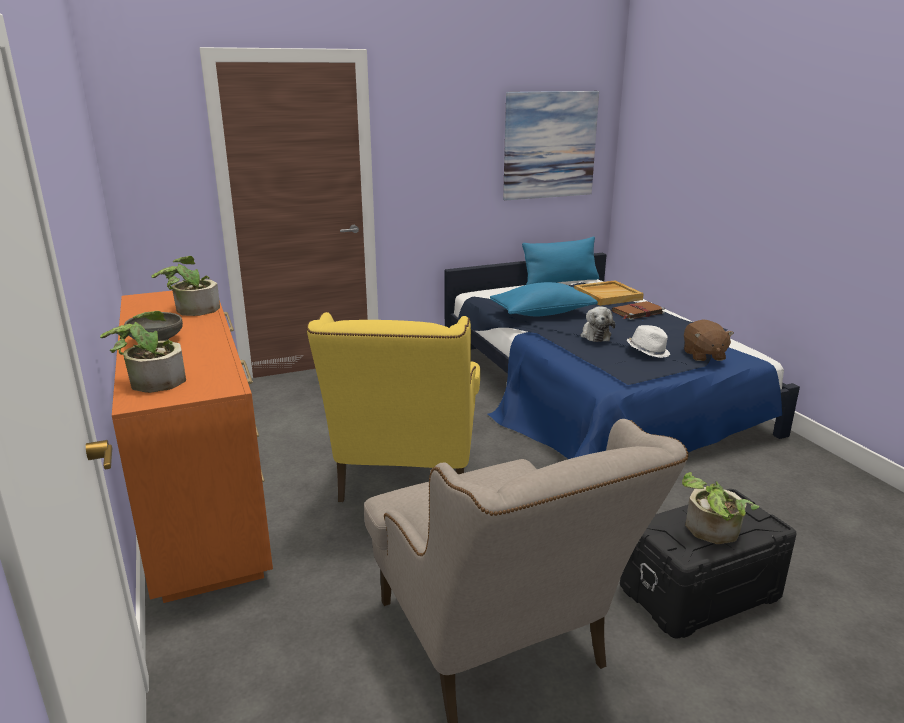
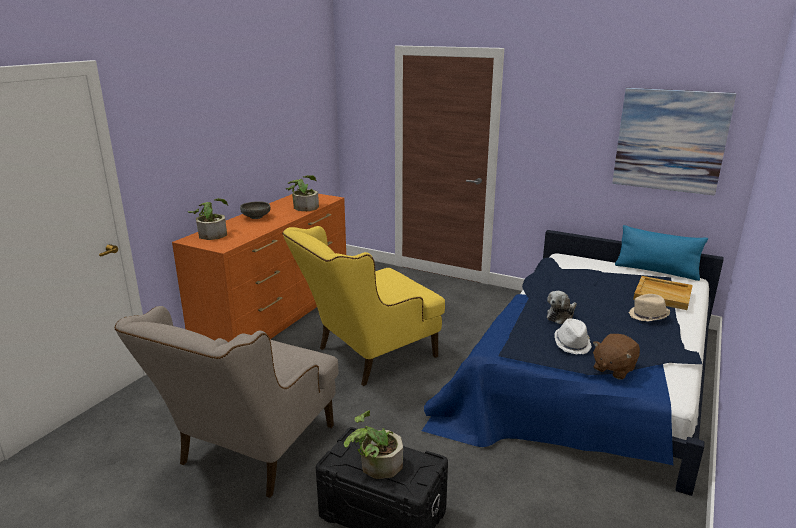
camera: 50 degrees right, 0 degrees up
blue pillow [490,282,598,316] -> none
brown book [612,301,665,320] -> beige hat [628,294,670,322]

